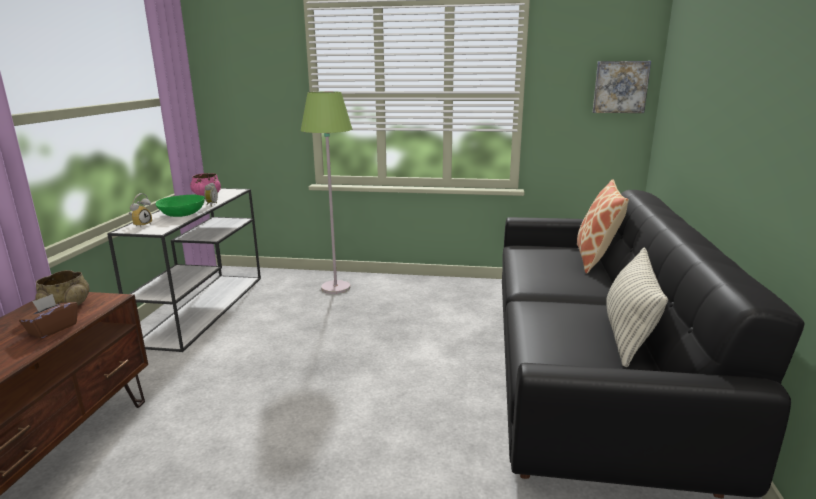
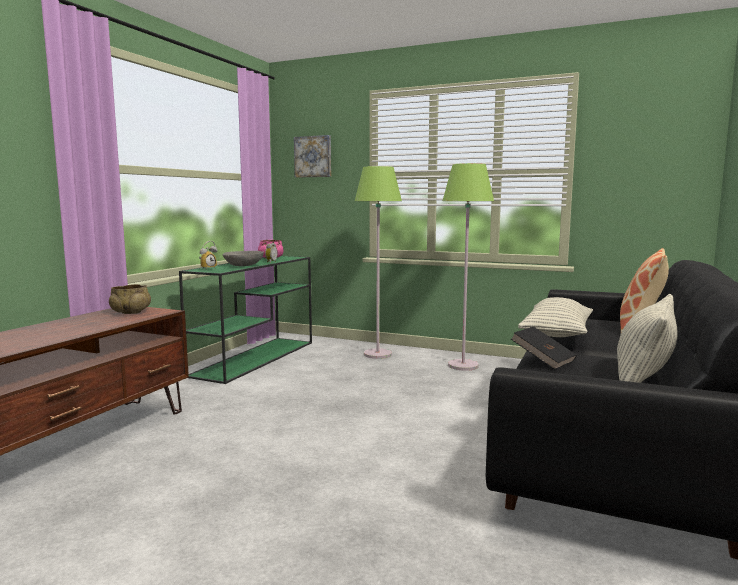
camera: 15 degrees right, 10 degrees down
brown tissue box [19,294,78,339] -> none
white console table [107,188,261,352] -> green console table [179,256,312,384]
green bowl [156,195,205,217] -> grey bowl [223,251,264,266]
picture [593,61,651,113] -> picture moved to [294,135,331,178]
none -> green floor lamp [443,163,494,371]
none -> black book [511,327,577,370]
none -> pillow [518,297,593,337]

